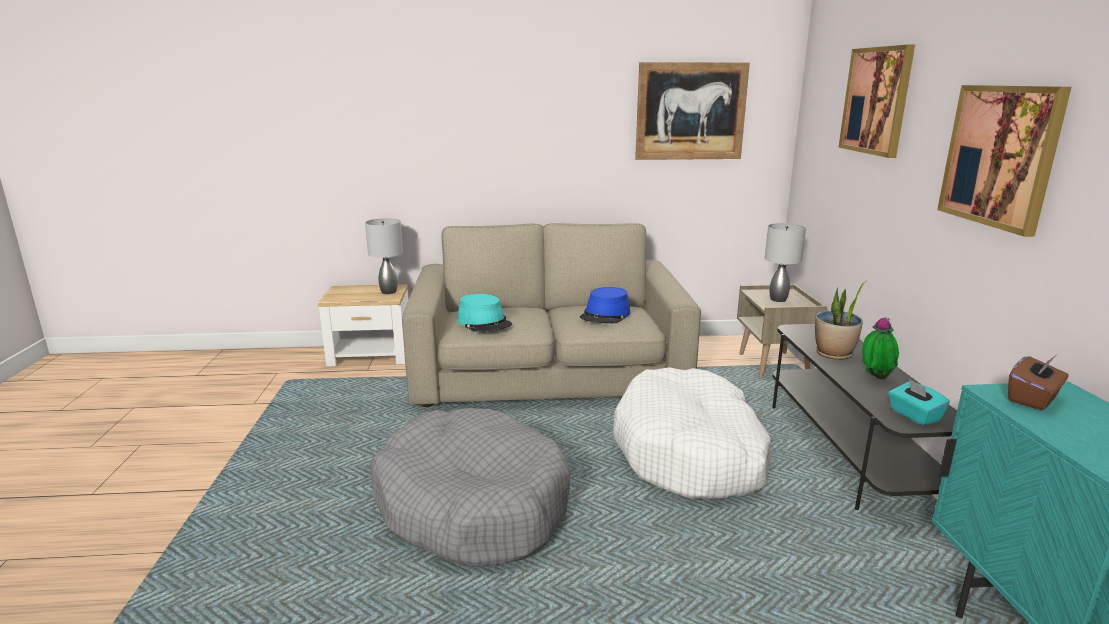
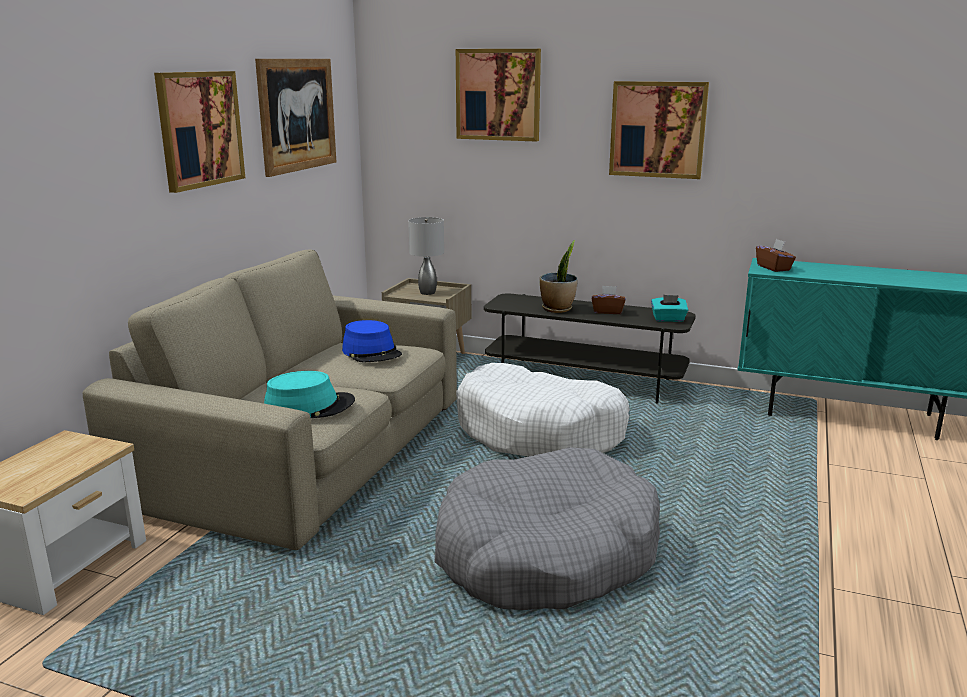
camera: 65 degrees left, 0 degrees up
grey table lamp [365,218,403,294] -> none
potted plant [862,317,899,379] -> brown tissue box [591,286,626,314]
none -> picture [154,71,245,193]

